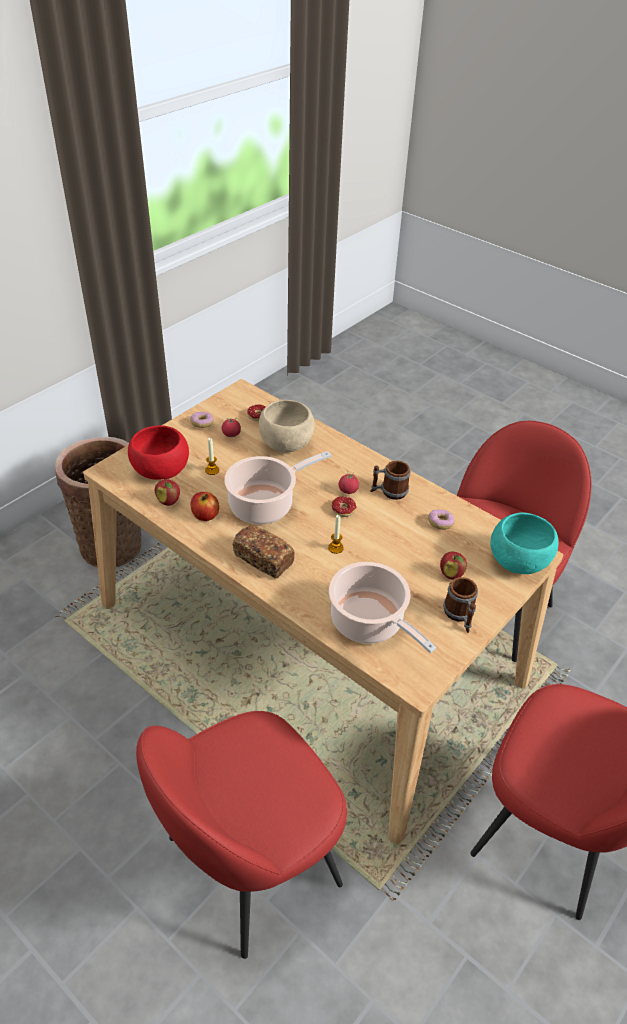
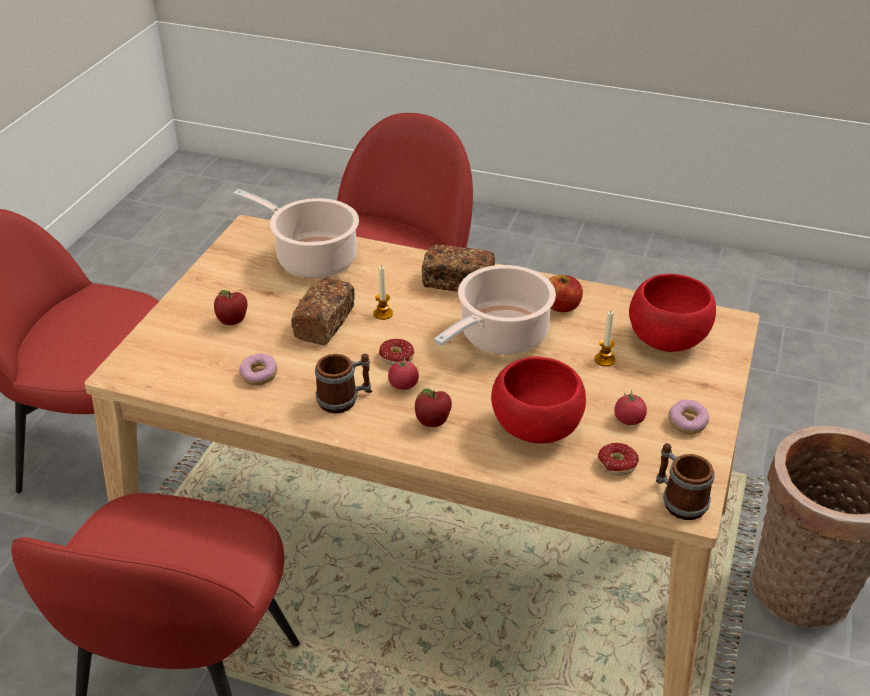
camera: 160 degrees right, 5 degrees down
apple [155,479,180,506] -> apple moved to [415,388,452,427]
beige bowl [259,400,315,452] -> red bowl [491,356,586,443]
mug [443,577,478,633] -> mug moved to [656,443,715,520]
turquoise bowl [490,513,558,574] -> none
none -> bread [291,278,355,345]

